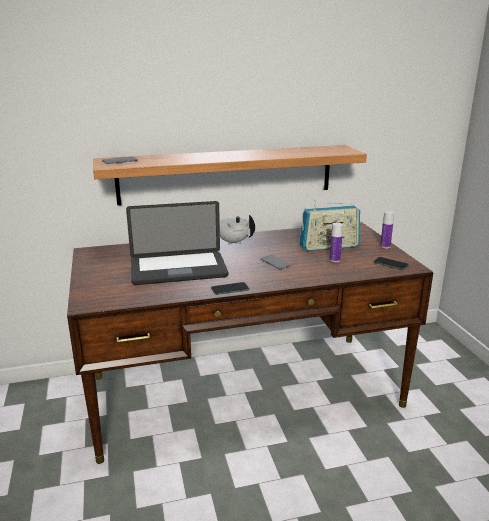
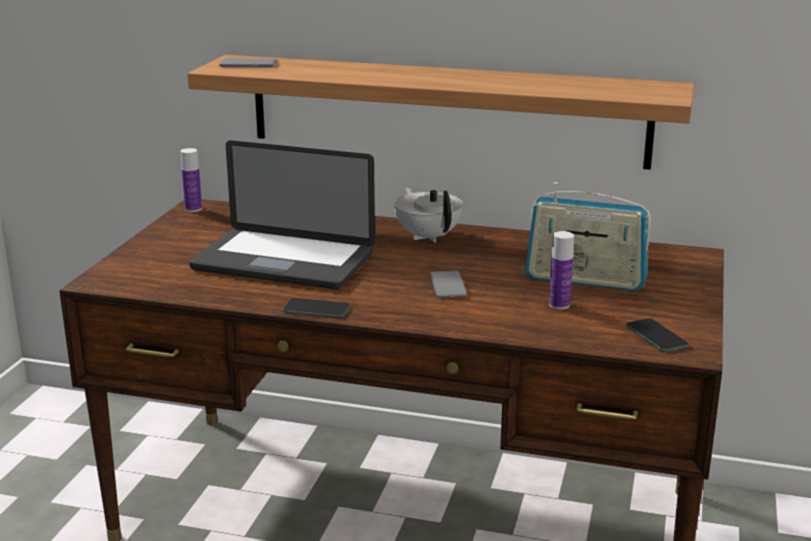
camera: 30 degrees right, 0 degrees up
bottle [380,211,394,248] -> bottle moved to [181,148,202,212]

